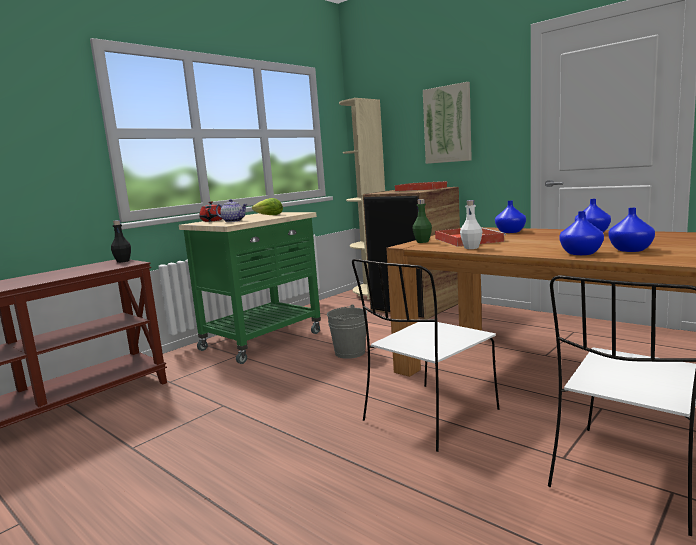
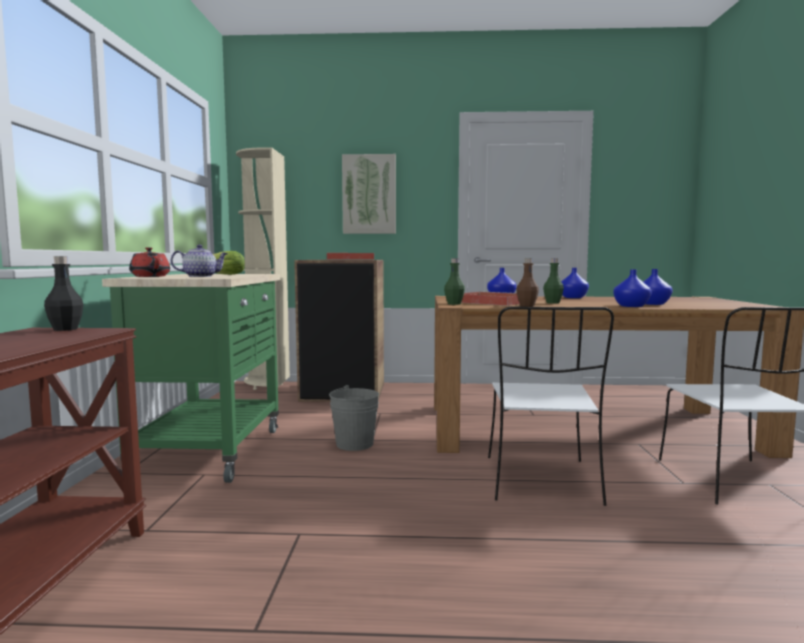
camera: 40 degrees left, 5 degrees down
white bottle [460,200,482,249] -> brown bottle [516,258,539,307]
none -> green bottle [543,258,564,304]

